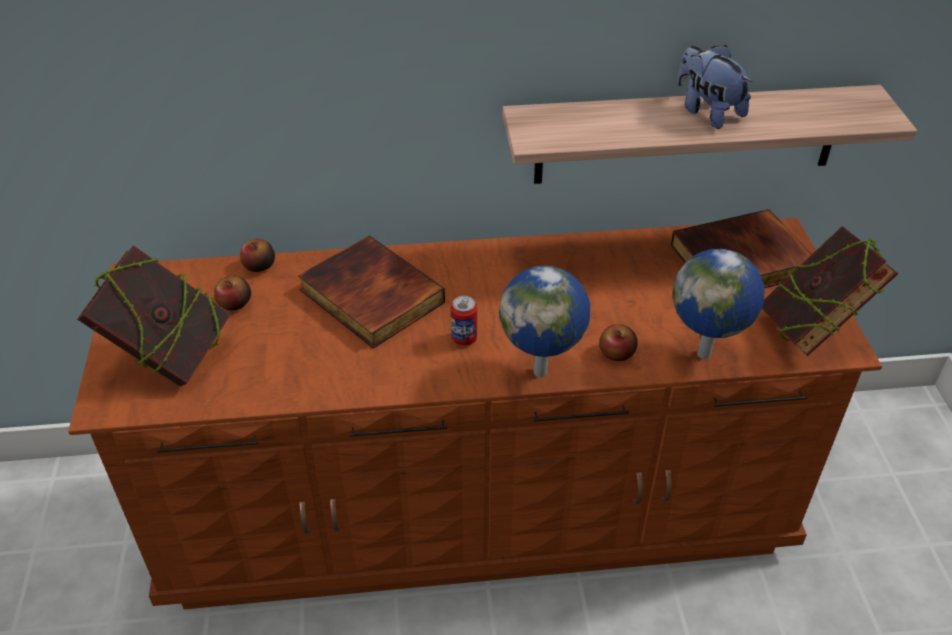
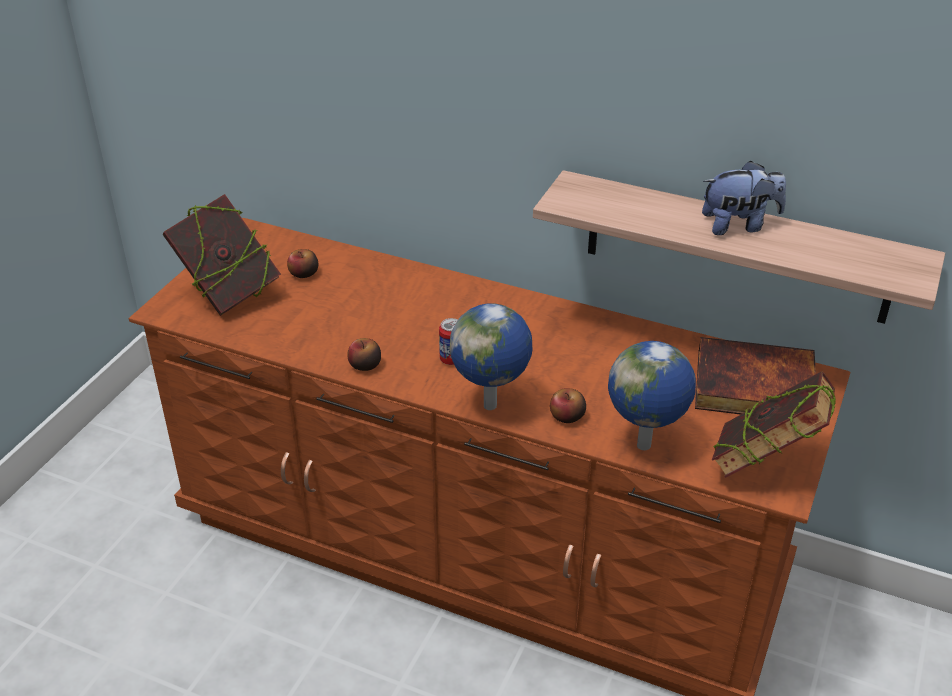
camera: 30 degrees right, 5 degrees down
apple [240,239,275,272] -> apple moved to [347,338,381,371]
book [298,235,445,349] -> none
plush toy [677,45,752,129] -> plush toy turned 90 degrees clockwise [702,160,786,235]

